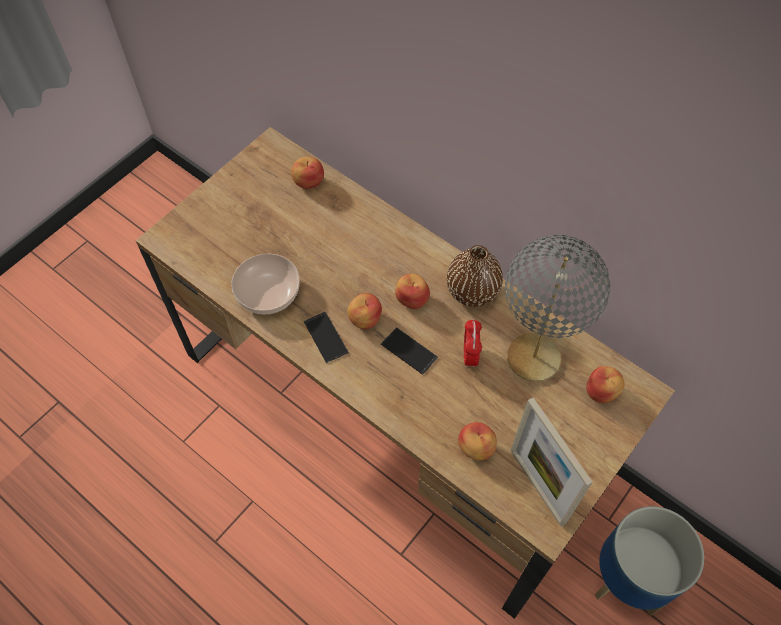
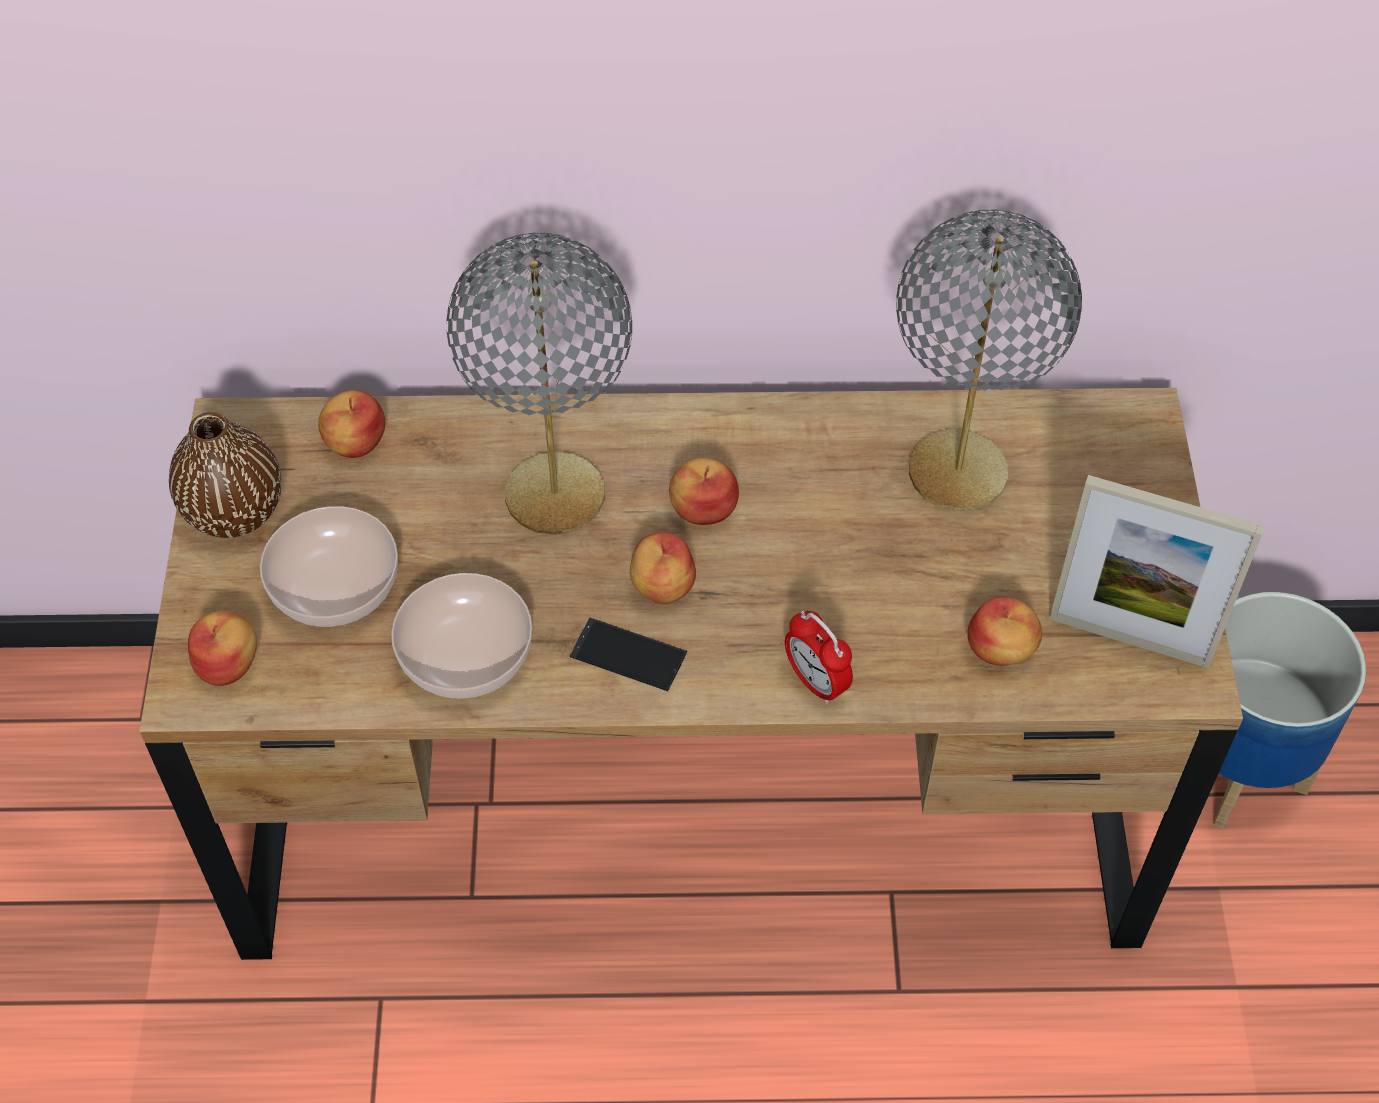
camera: 40 degrees left, 5 degrees down
phone [381,327,438,375] -> none
brown vase [447,245,503,307] -> brown vase moved to [169,412,281,538]
alarm clock [464,319,482,367] -> alarm clock moved to [785,611,853,704]
apple [586,366,625,403] -> apple moved to [188,611,257,686]
none -> bowl [260,506,398,627]
none -> grey table lamp [447,233,632,535]

